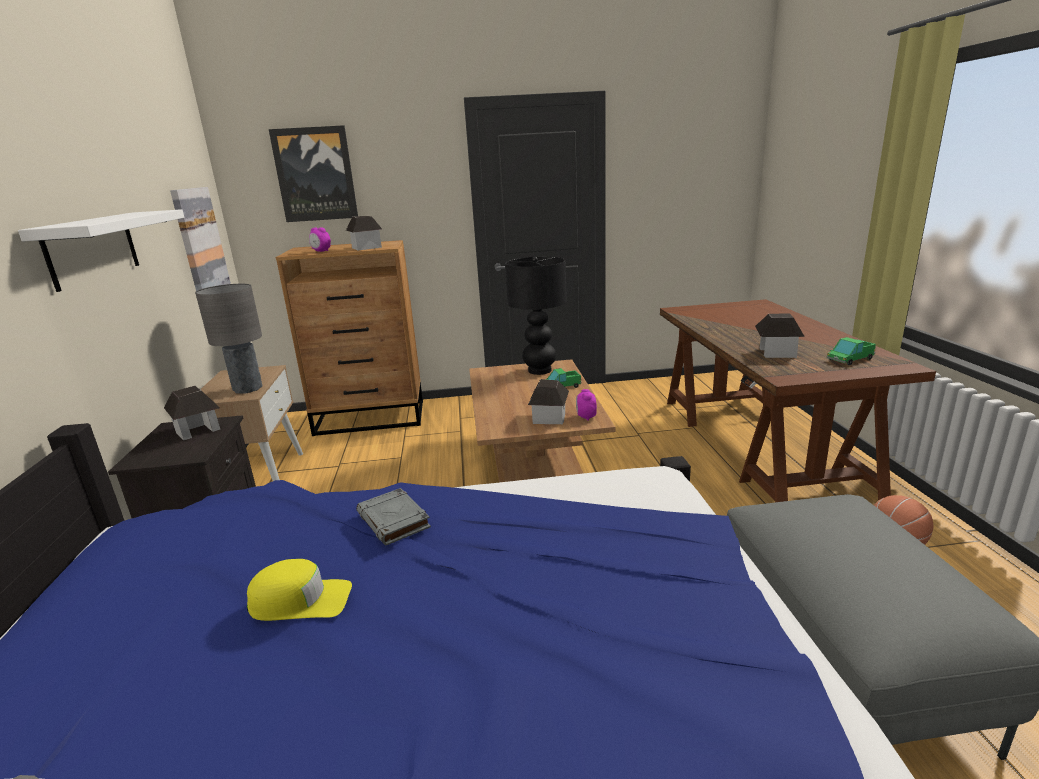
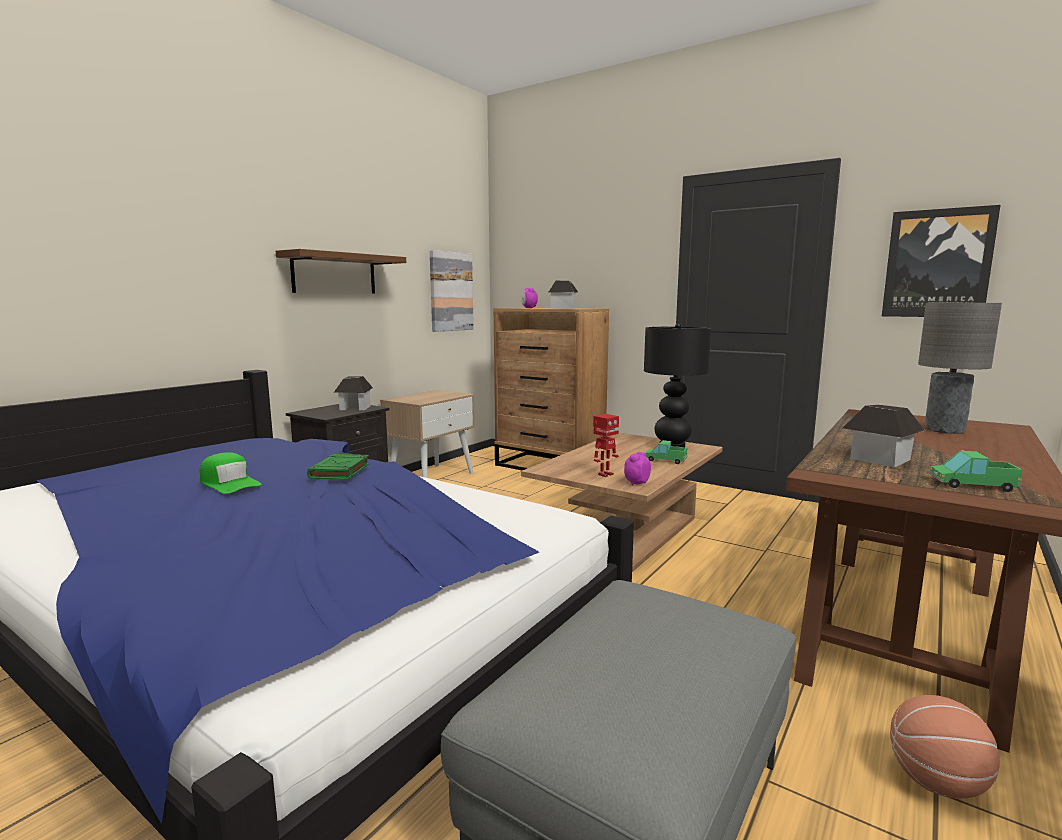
camera: 40 degrees right, 10 degrees down
white shelf [18,209,184,292] -> brown shelf [276,249,406,294]
grey table lamp [195,284,263,394] -> grey table lamp moved to [918,303,1002,434]
yellow cap [247,559,352,621] -> green cap [200,452,262,494]
picture [269,125,358,222] -> picture moved to [882,205,1001,317]
grey book [356,488,431,545] -> green book [307,454,369,480]
toy house [528,379,569,424] -> toy robot [593,414,619,477]

